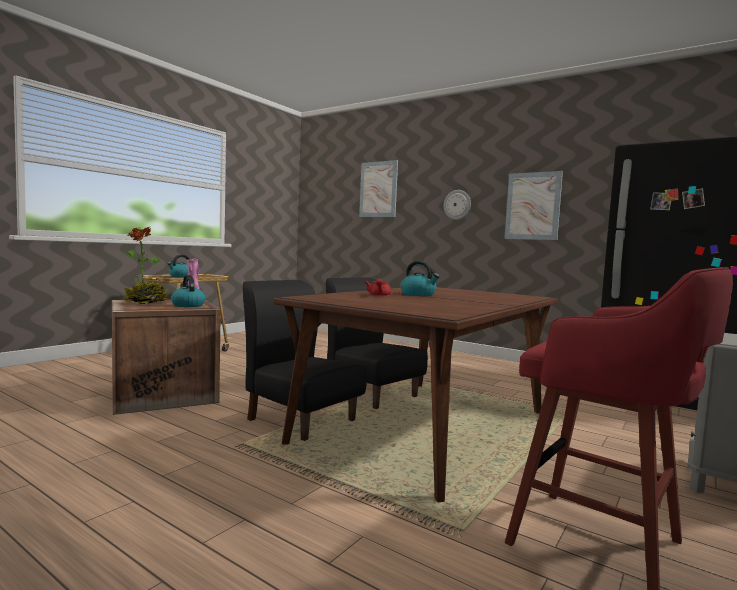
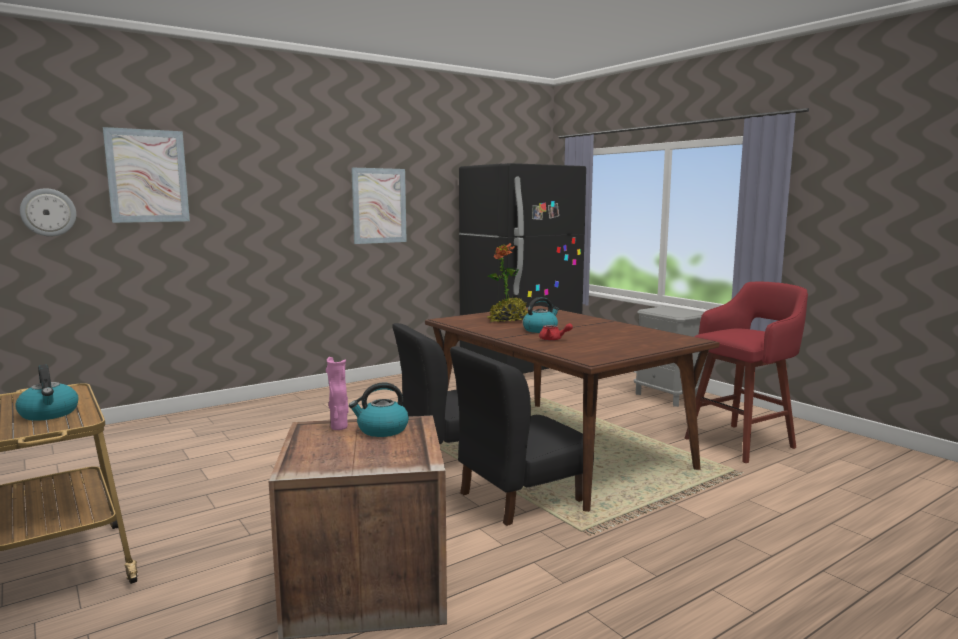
camera: 70 degrees left, 5 degrees up
potted plant [122,227,168,304] -> potted plant moved to [488,243,528,322]
wall clock [444,190,471,220] -> wall clock moved to [20,188,76,236]

